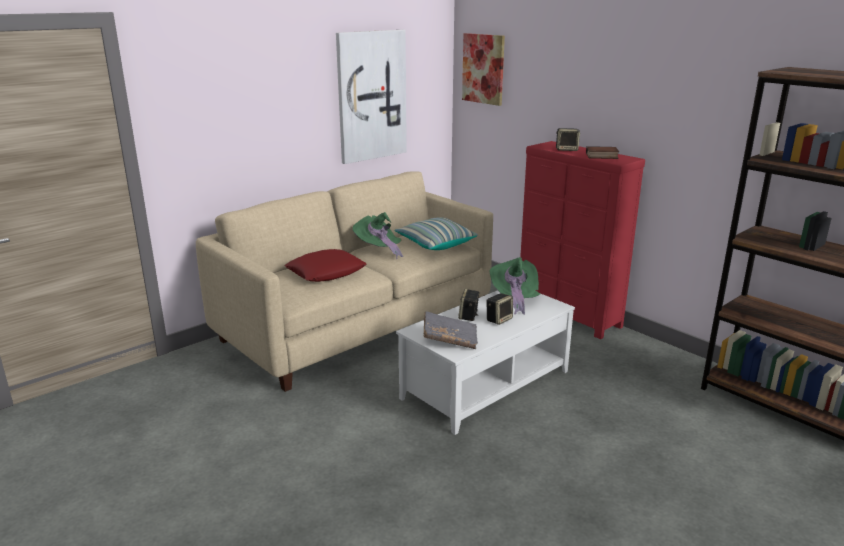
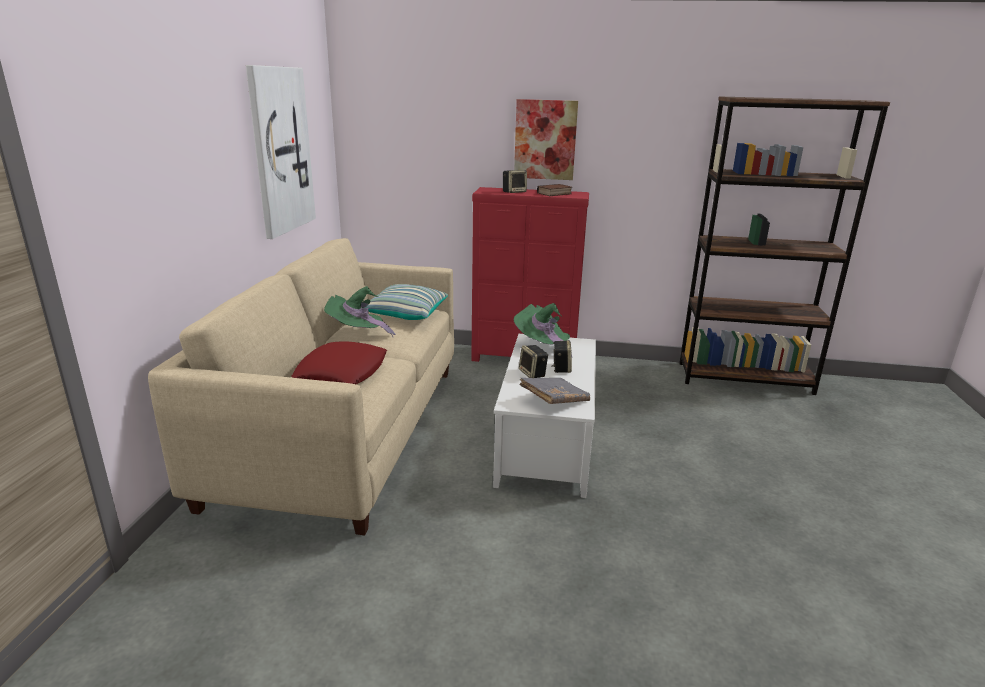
camera: 40 degrees left, 0 degrees up
picture [462,33,505,106] -> picture moved to [514,99,578,180]

